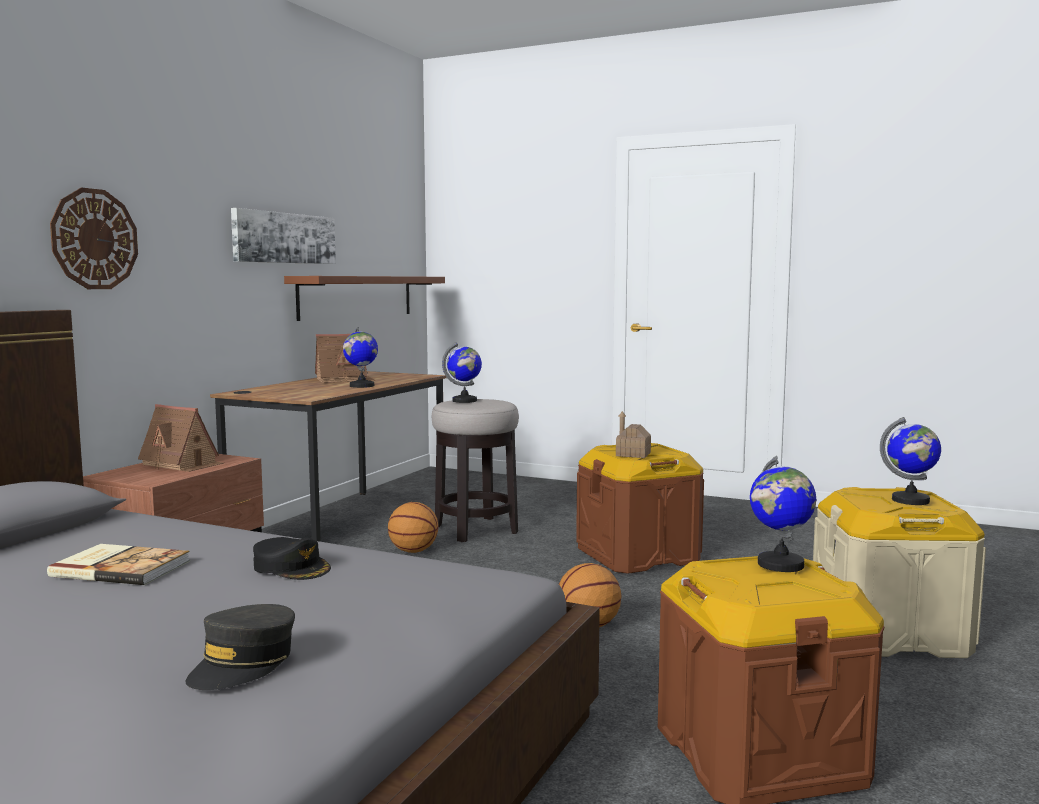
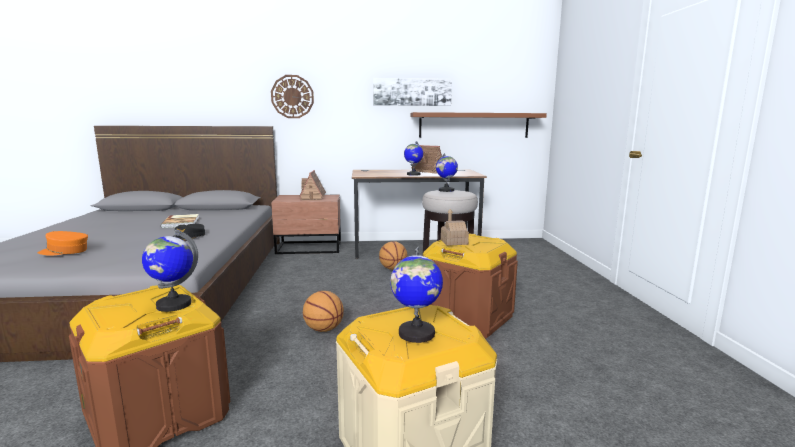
camera: 60 degrees right, 5 degrees up
grey cap [186,604,295,690] -> orange cap [37,231,88,256]

